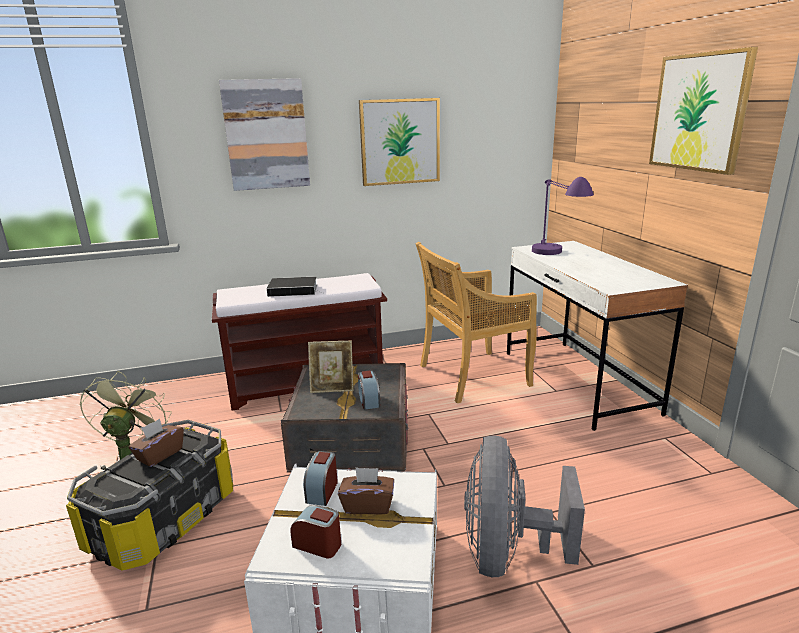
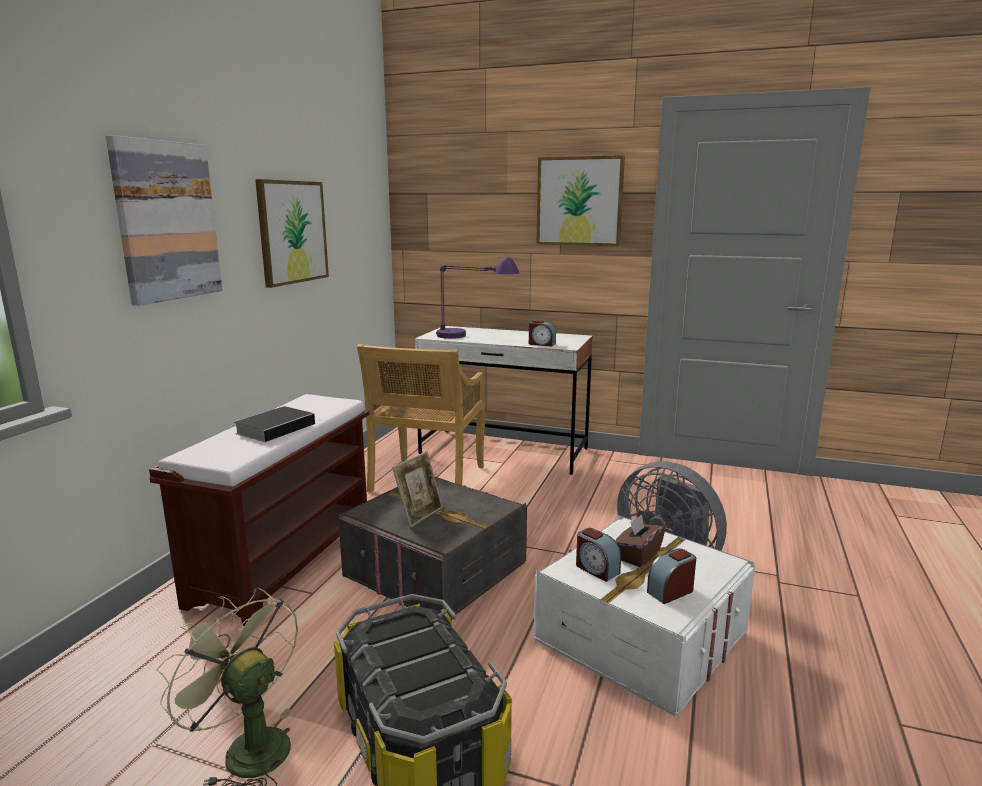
camera: 55 degrees left, 5 degrees down
brown tissue box [128,419,184,467] -> none
alarm clock [358,370,381,410] -> alarm clock moved to [529,320,556,347]

